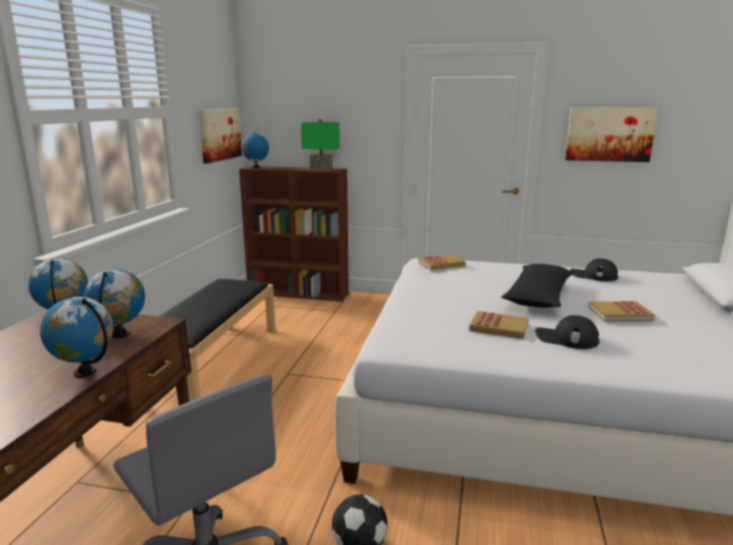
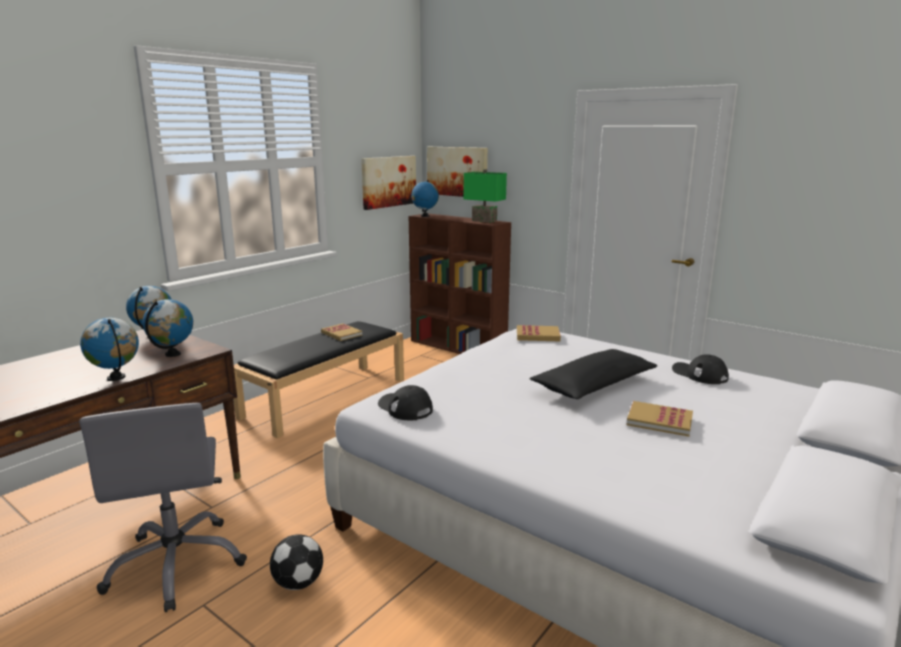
camera: 25 degrees right, 0 degrees up
book [469,311,529,339] -> book moved to [321,323,362,341]
black cap [535,315,600,349] -> black cap moved to [378,385,433,420]
picture [565,107,658,162] -> picture moved to [427,147,488,197]

